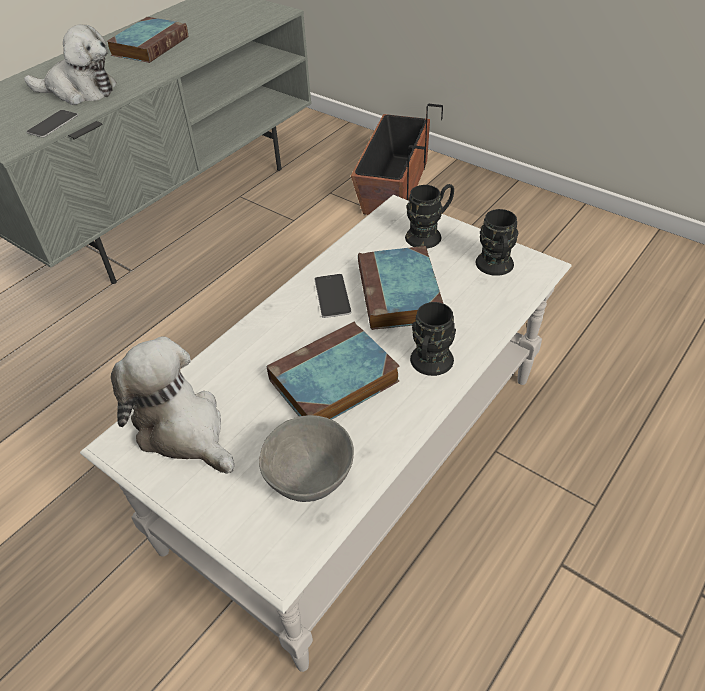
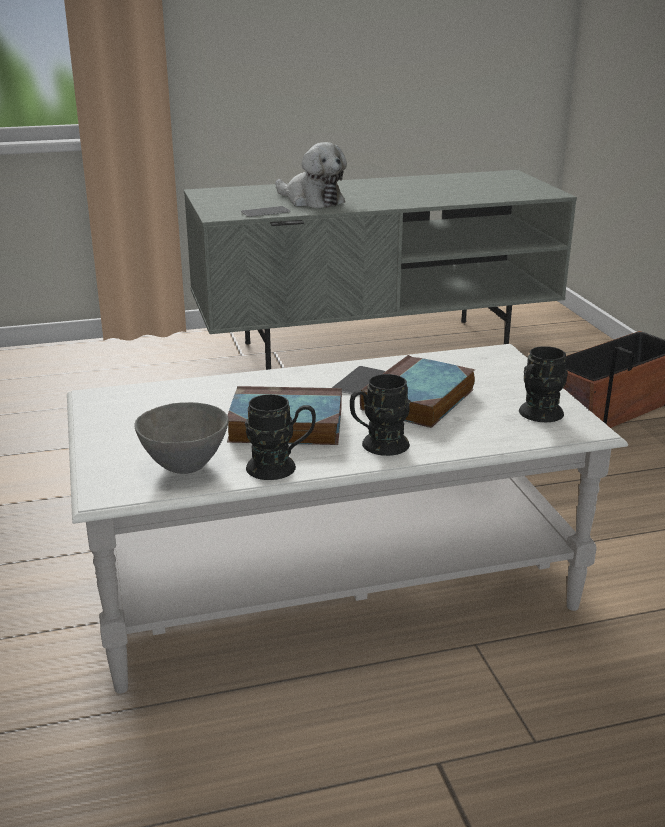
camera: 35 degrees right, 20 degrees down
book [106,17,188,63] -> none
plush toy [111,337,234,474] -> none
black mug [405,184,454,248] -> black mug moved to [245,394,316,480]

